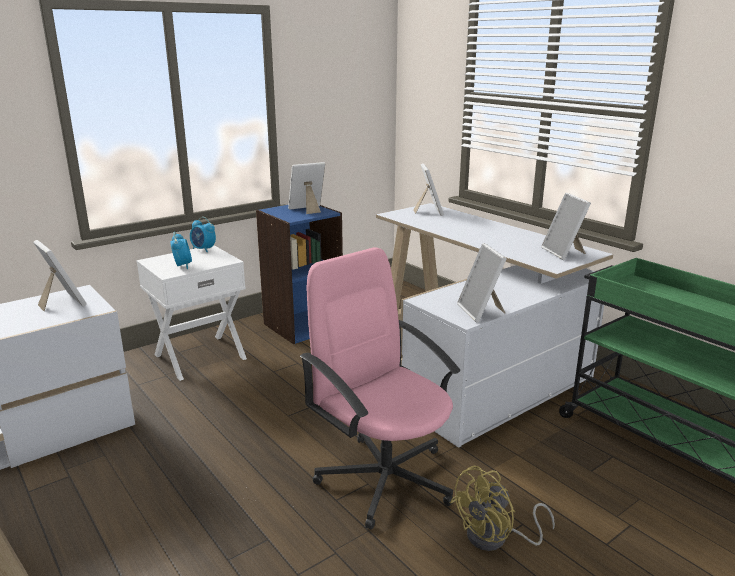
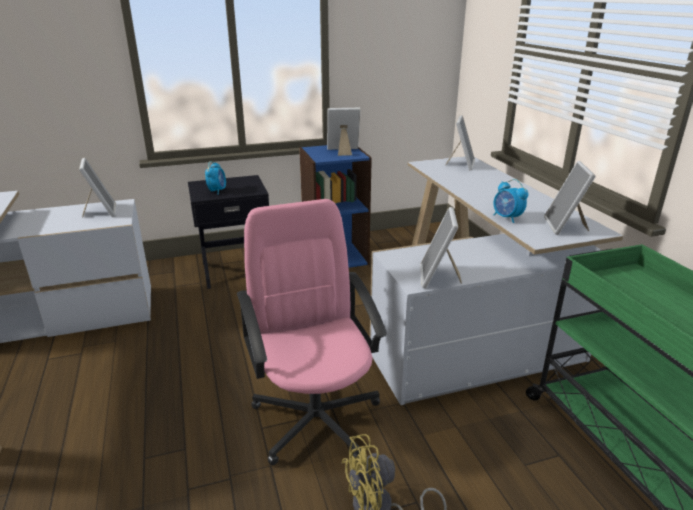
camera: 20 degrees right, 5 degrees up
white nightstand [136,245,247,381] -> black nightstand [188,175,269,289]
alarm clock [190,217,216,252] -> alarm clock moved to [493,179,528,223]

